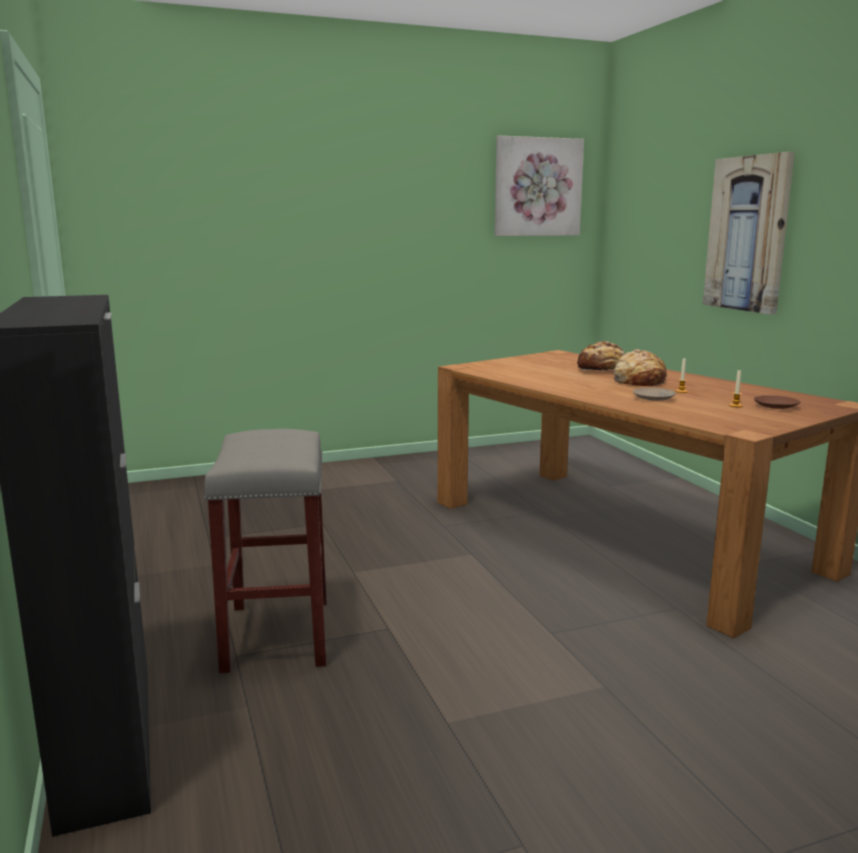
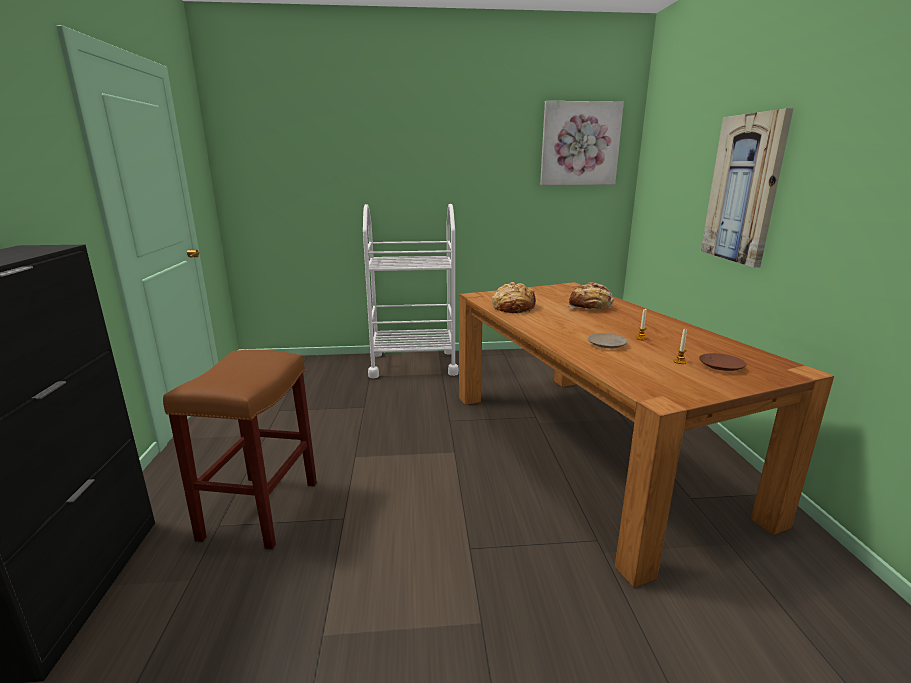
camera: 15 degrees right, 5 degrees up
grey stool [204,429,327,673] -> brown stool [163,349,317,550]
bread [613,349,667,386] -> bread moved to [492,282,536,313]
none -> white cart [363,204,459,378]

